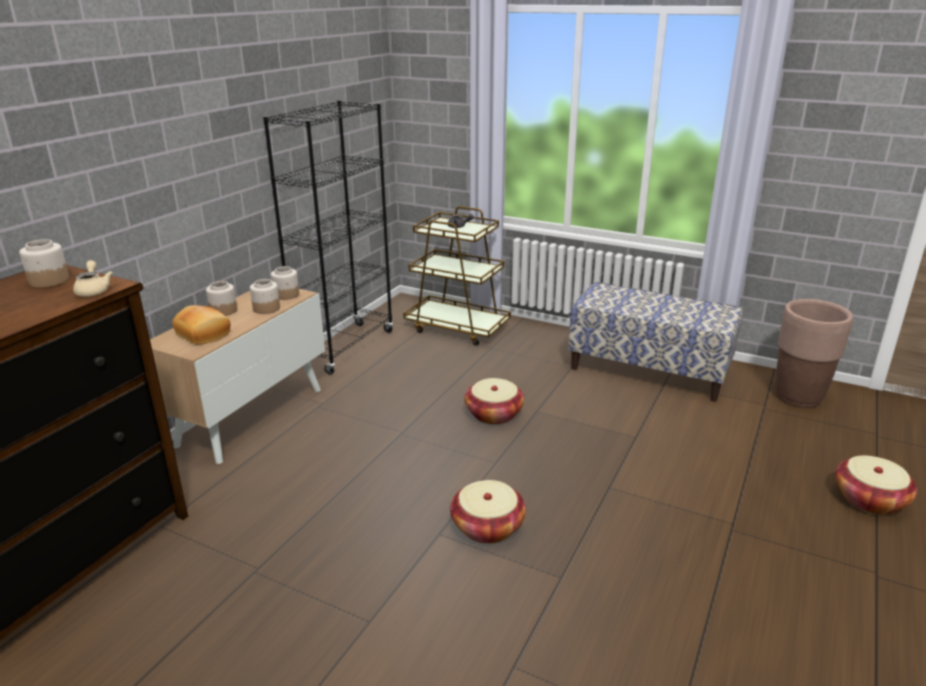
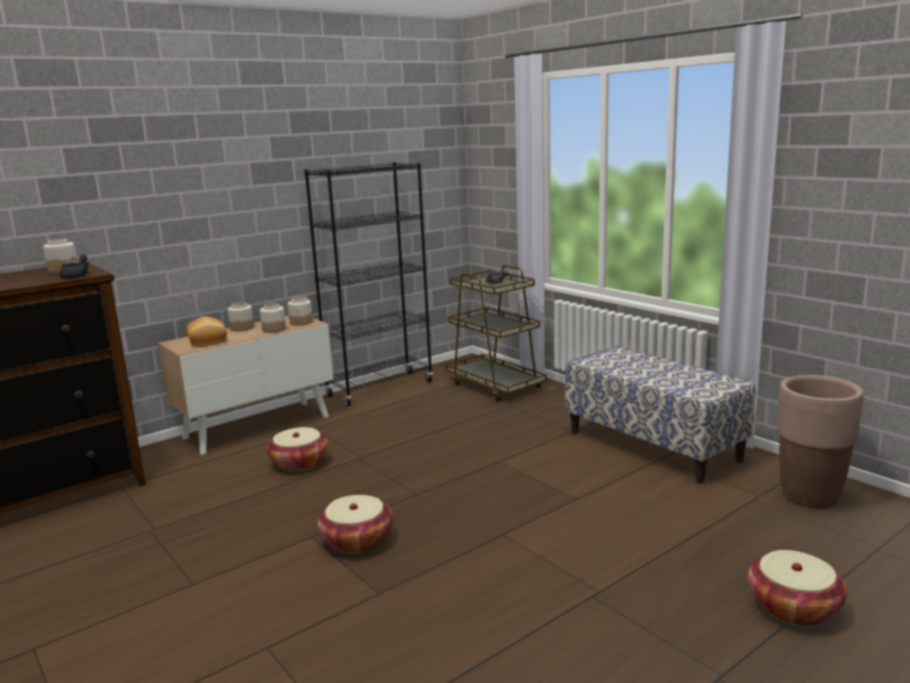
camera: 25 degrees right, 10 degrees down
beige teapot [73,260,113,297] -> black teapot [60,255,89,279]
basket [465,378,524,425] -> basket moved to [267,427,328,472]

